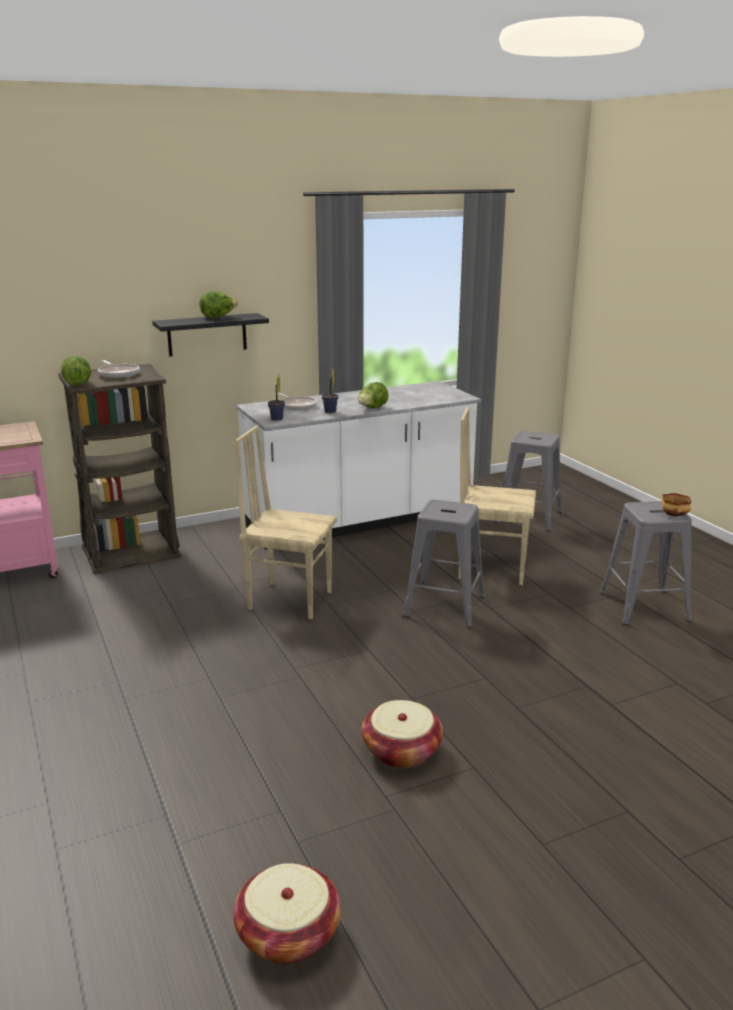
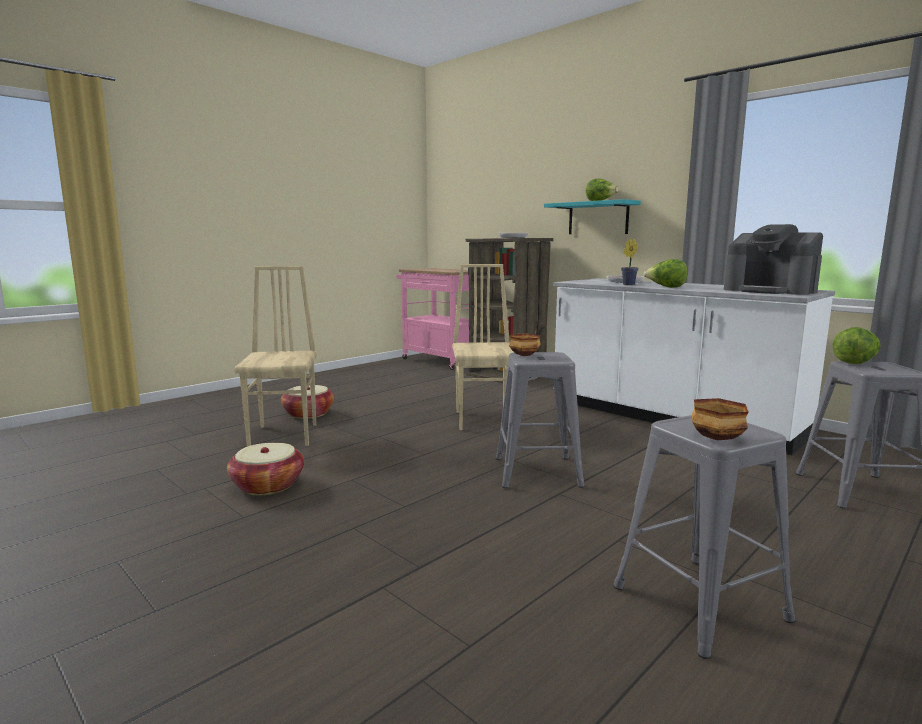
camera: 70 degrees right, 10 degrees down
lettuce [61,356,91,386] -> lettuce moved to [833,327,881,364]
black shelf [152,313,269,357] -> turquoise shelf [544,199,641,234]
basket [233,863,341,964] -> basket moved to [281,385,334,419]
potted plant [268,374,285,421] -> none
beige chair [458,407,536,585] -> beige chair moved to [234,266,317,447]
none -> bowl [509,333,541,356]
none -> coffee machine [724,224,823,295]

